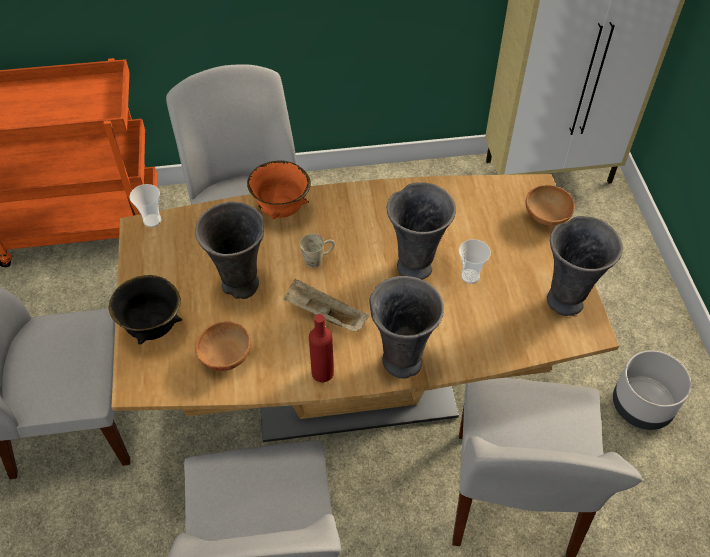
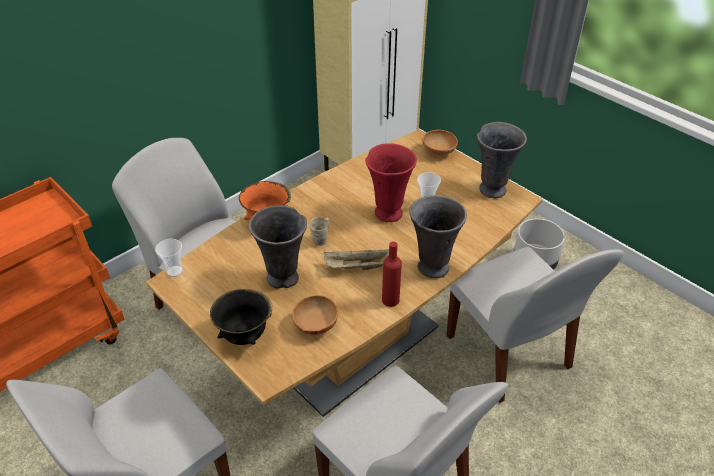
camera: 35 degrees left, 10 degrees down
grey vase [387,182,456,280] -> red vase [365,143,417,222]

